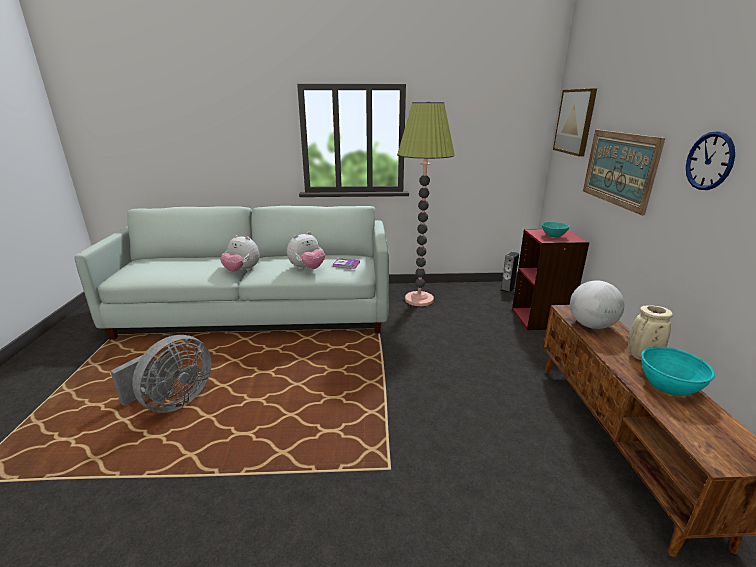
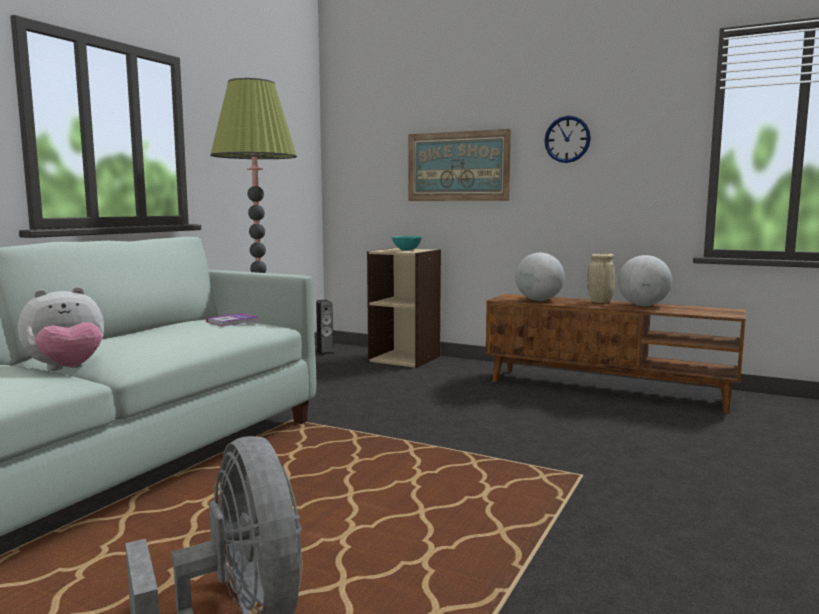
camera: 60 degrees left, 15 degrees down
plush toy [287,232,325,270] -> none
red bookcase [512,229,590,330] -> beige bookcase [367,248,441,368]
picture [553,88,597,157] -> none
turquoise bowl [641,347,715,396] -> globe [618,255,672,306]

